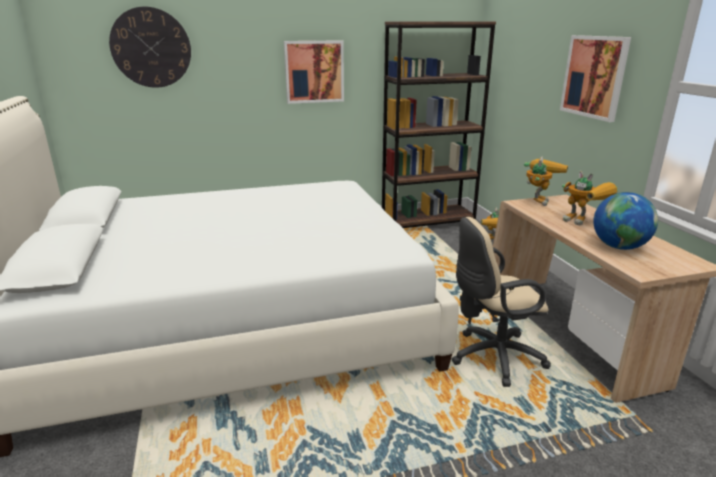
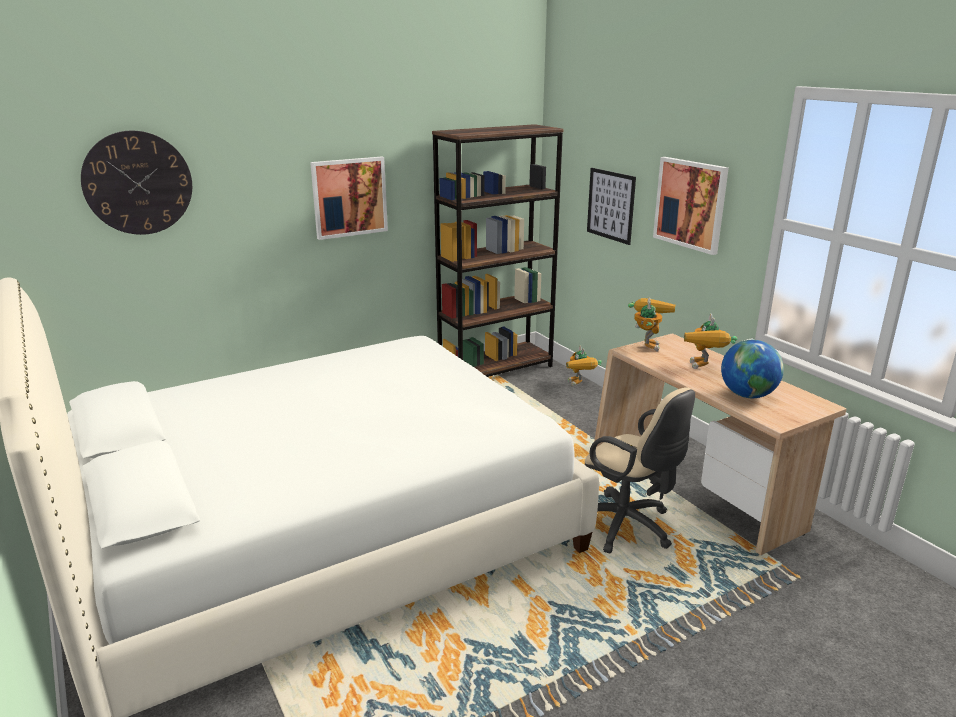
camera: 15 degrees left, 0 degrees up
beige office chair [452,217,551,387] -> beige office chair turned 105 degrees counterclockwise [585,387,695,554]
toy robot [562,171,618,225] -> toy robot turned 60 degrees clockwise [684,313,737,369]
none -> picture [587,168,636,245]

